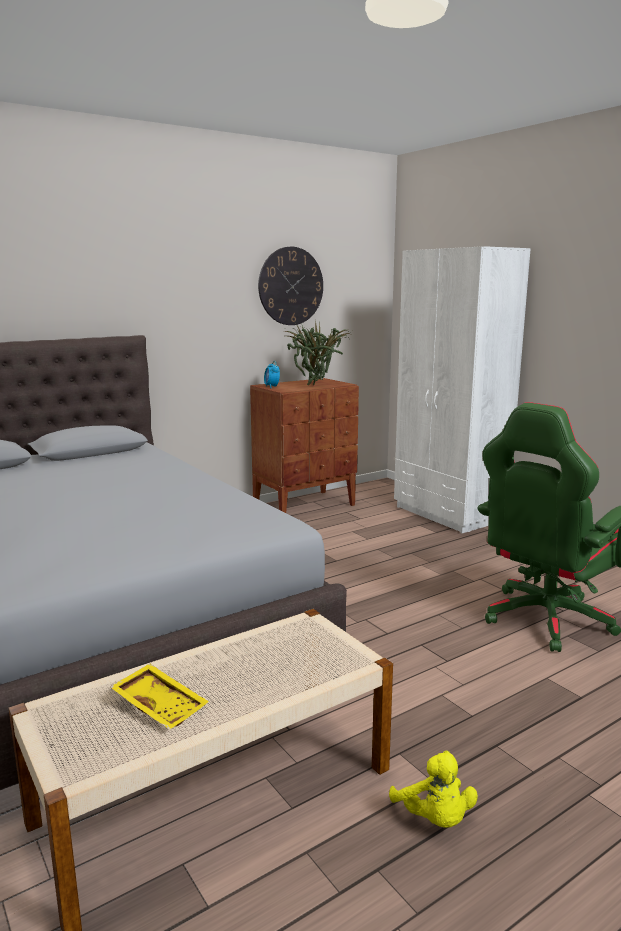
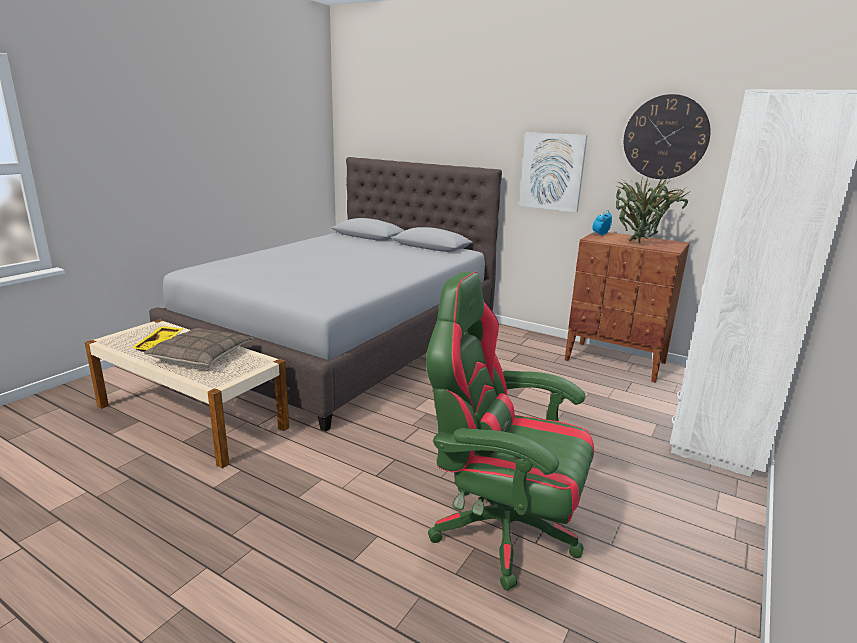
camera: 65 degrees right, 5 degrees up
yellow plush toy [389,751,478,828] -> none
none -> pillow [144,328,254,367]
none -> picture [519,132,587,212]

